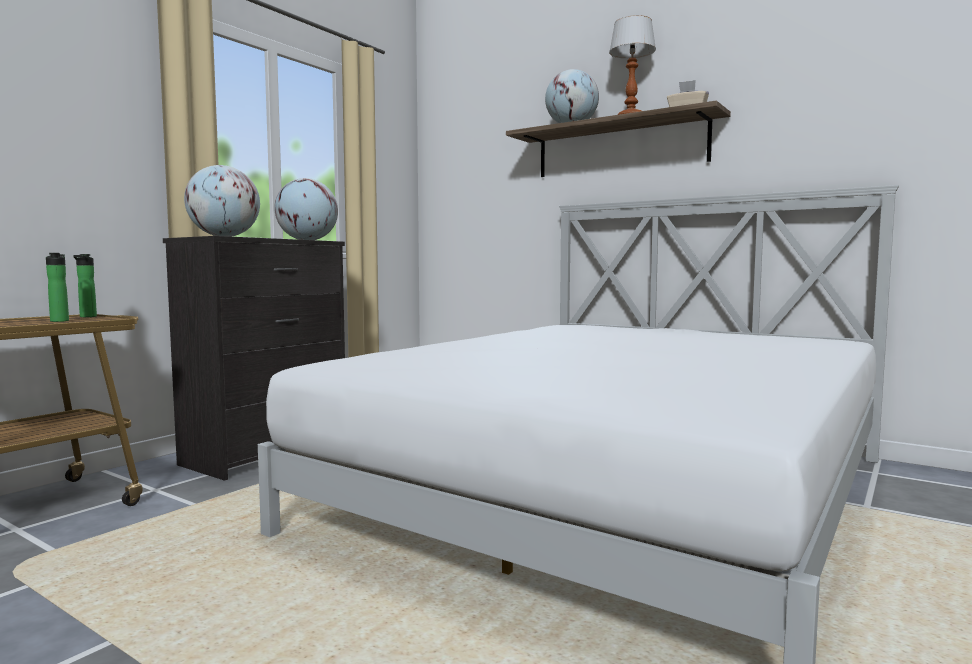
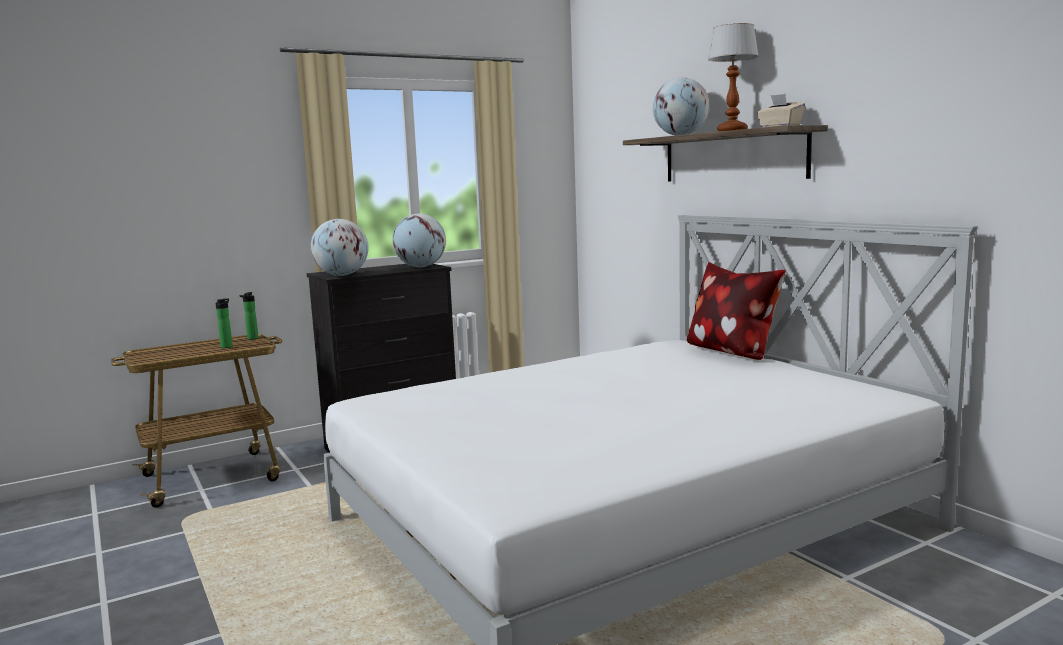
camera: 25 degrees right, 5 degrees up
none -> pillow [687,262,785,360]

